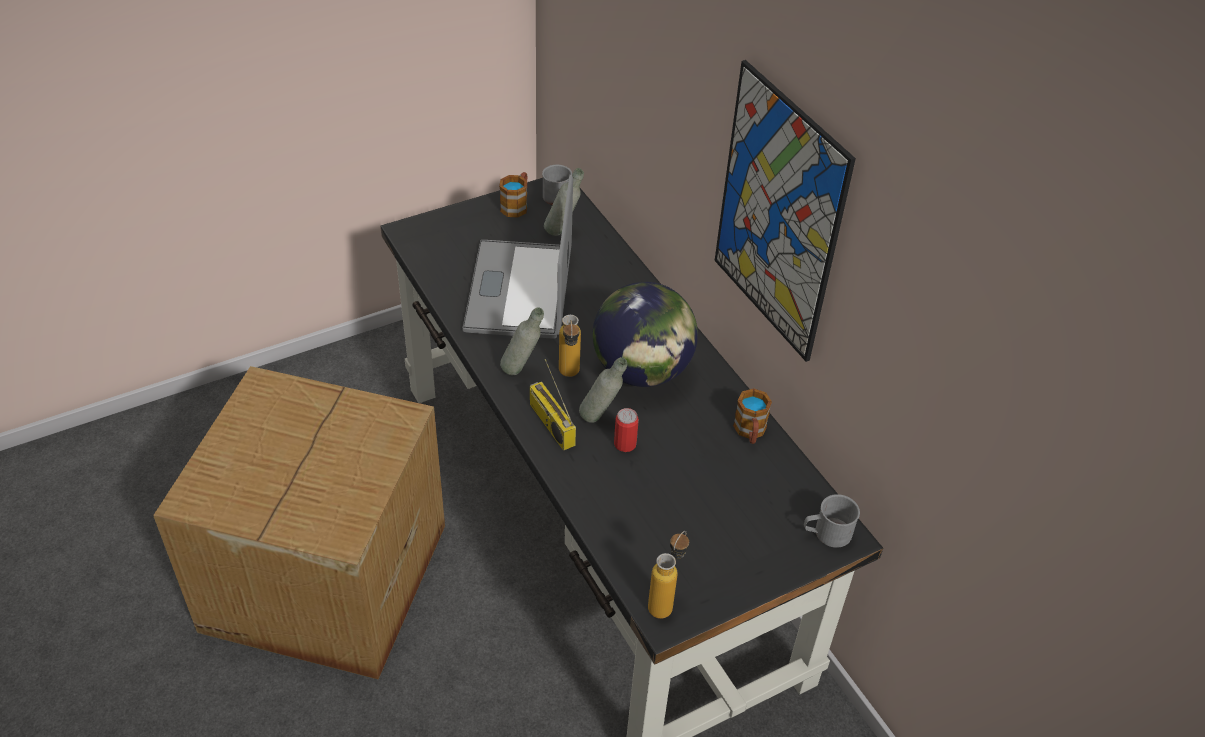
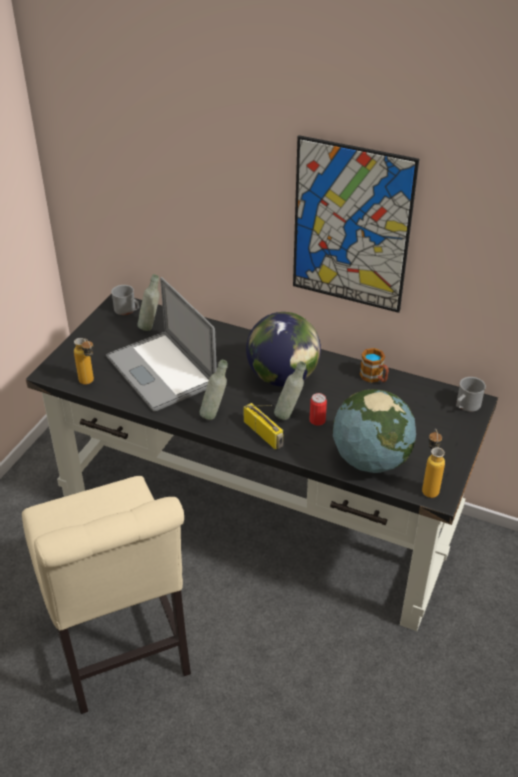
camera: 35 degrees left, 5 degrees down
cardboard box [153,366,445,679] -> beige chair [22,476,191,714]
mug [499,172,528,218] -> none
radio [530,359,576,451] -> radio turned 150 degrees counterclockwise [243,403,283,449]
bottle [559,315,581,377] -> bottle moved to [74,338,94,385]
none -> globe [333,389,416,473]

